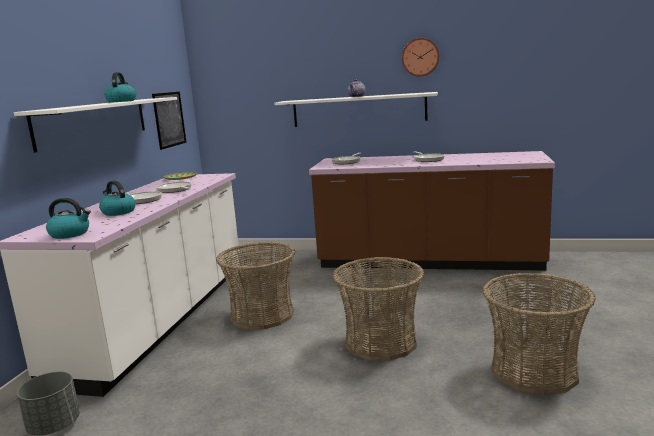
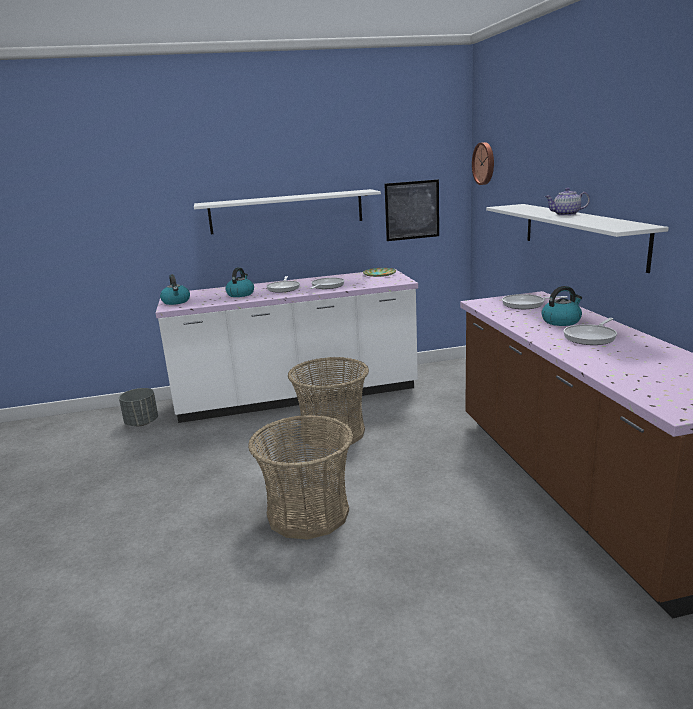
camera: 65 degrees right, 5 degrees up
kettle [105,72,136,103] -> kettle moved to [541,286,582,326]
wall clock [402,38,439,77] -> wall clock moved to [472,142,494,185]
basket [482,273,596,395] -> none

